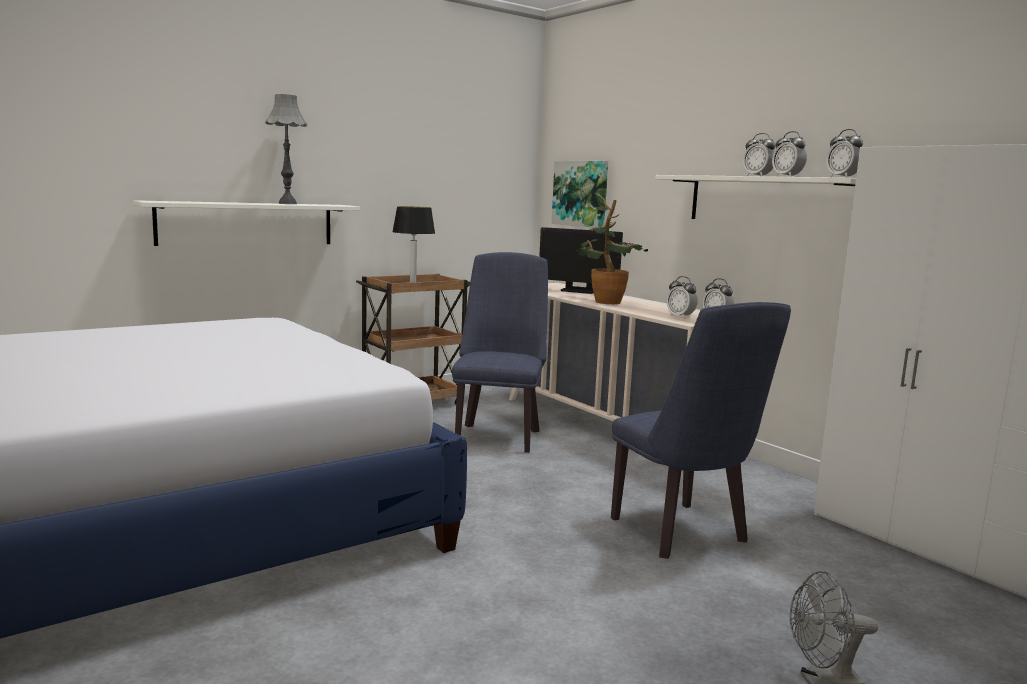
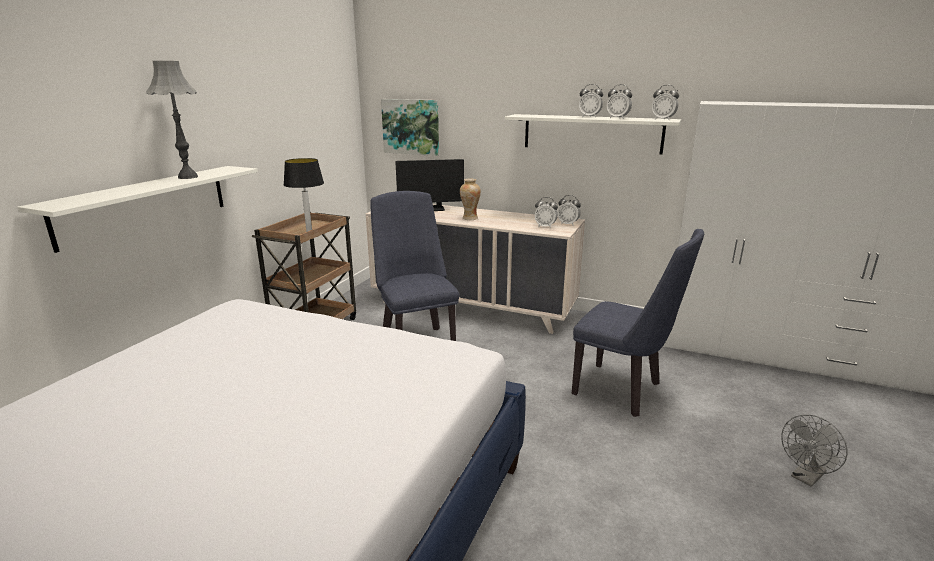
camera: 30 degrees left, 10 degrees up
potted plant [576,200,648,304] -> vase [460,179,481,220]

